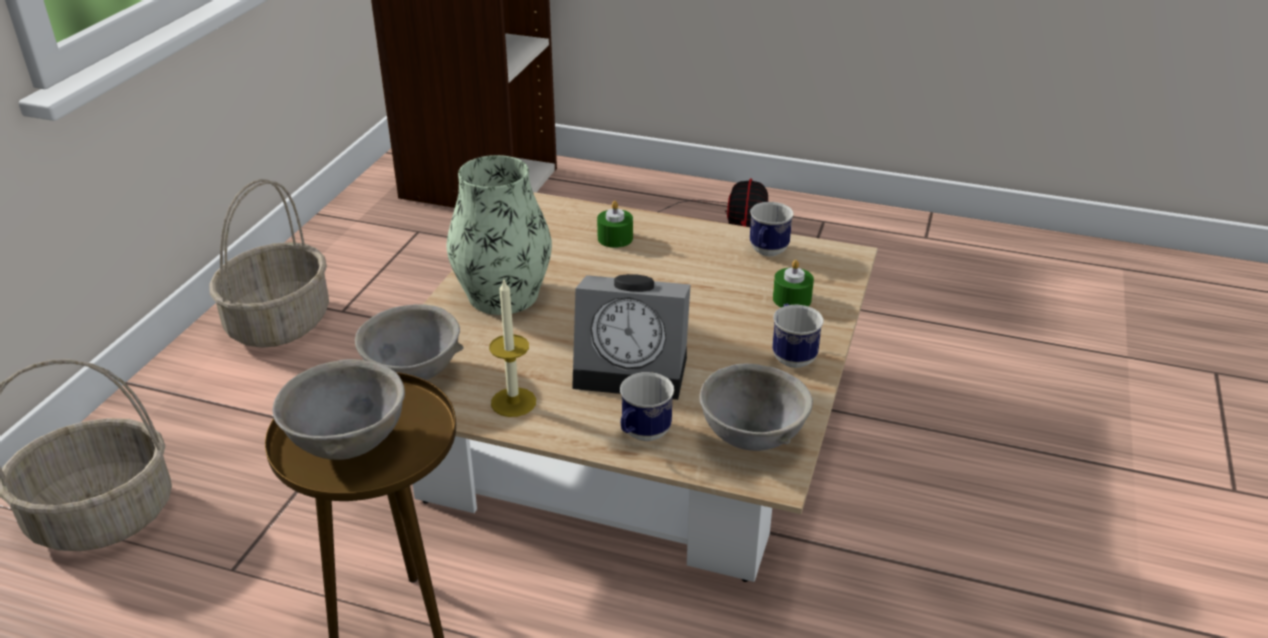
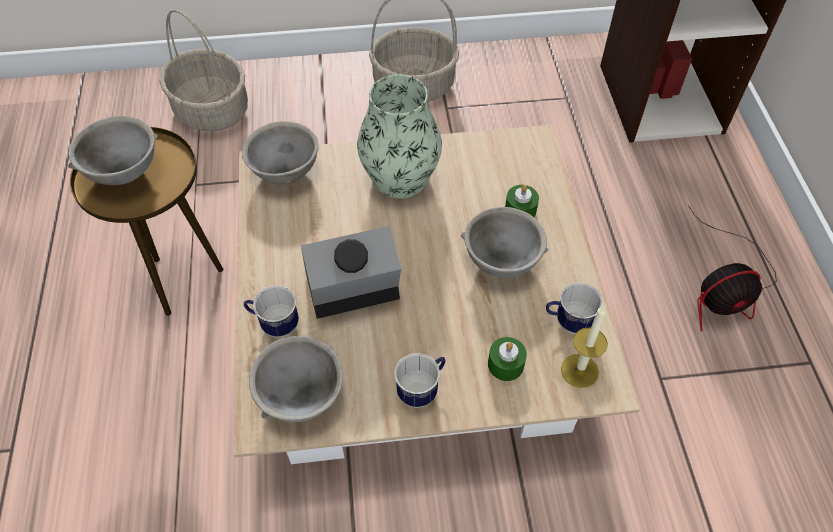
camera: 65 degrees right, 20 degrees up
candle [489,280,536,417] -> candle moved to [561,305,608,388]
alarm clock [572,274,691,400] -> alarm clock turned 90 degrees clockwise [301,226,401,319]
none -> grey bowl [461,207,548,278]

